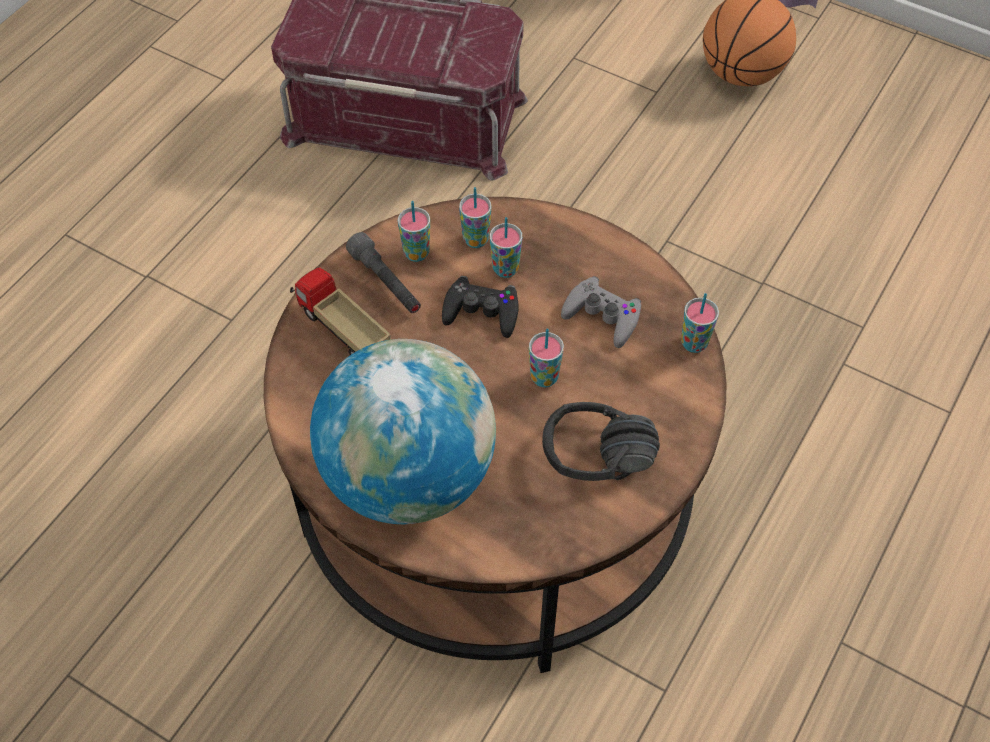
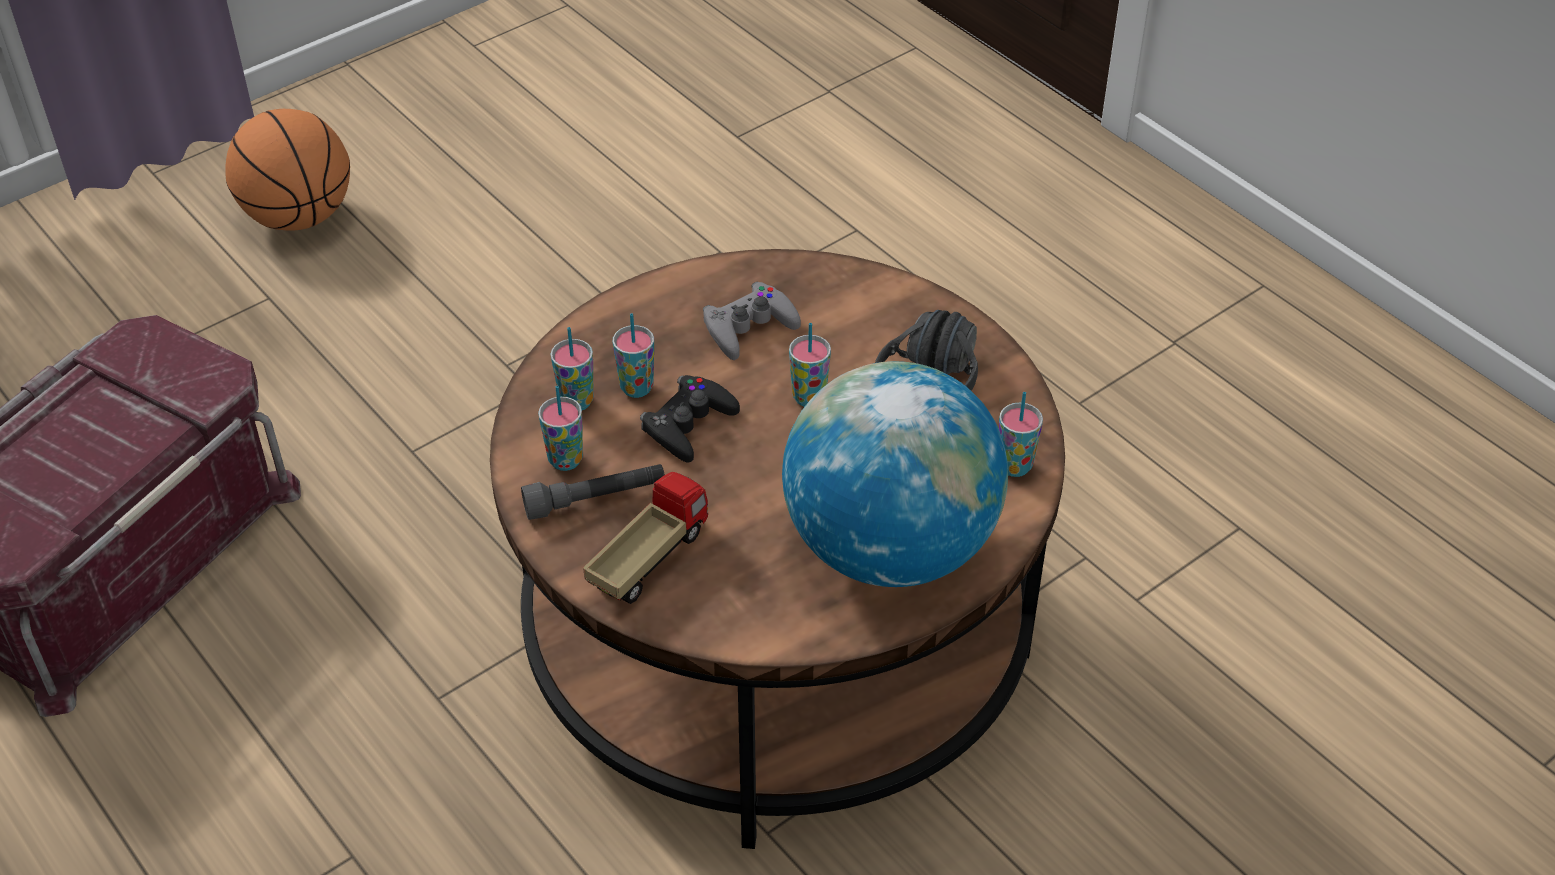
camera: 70 degrees left, 10 degrees down
toy truck [290,267,391,355] -> toy truck turned 150 degrees clockwise [583,472,708,604]
cup [681,293,719,353] -> cup moved to [999,392,1043,477]

